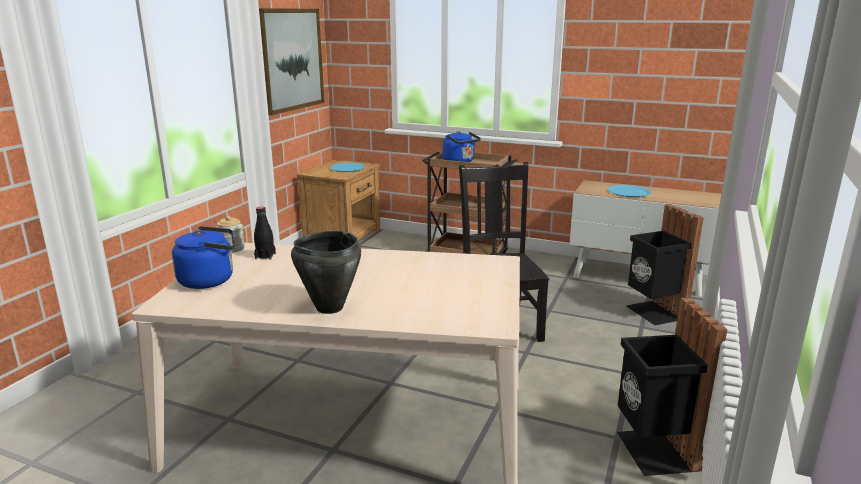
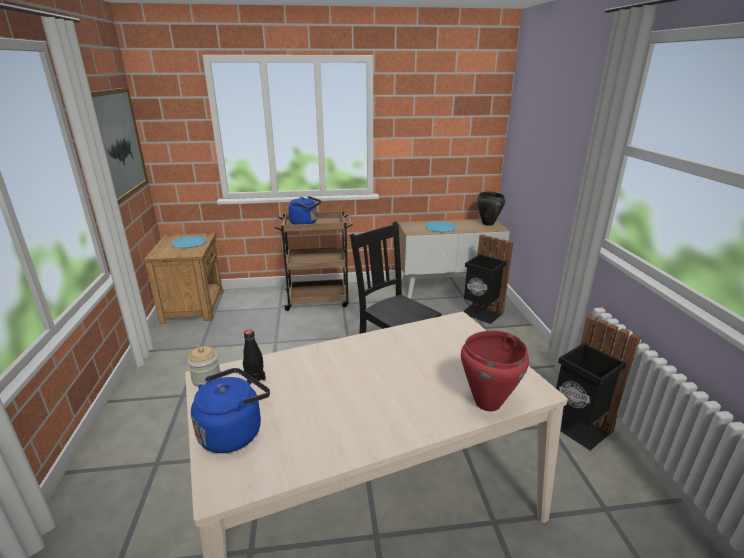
camera: 30 degrees left, 5 degrees up
black cooking pot [291,231,361,314] -> black cooking pot moved to [477,191,505,226]
none -> red cooking pot [461,331,529,411]

